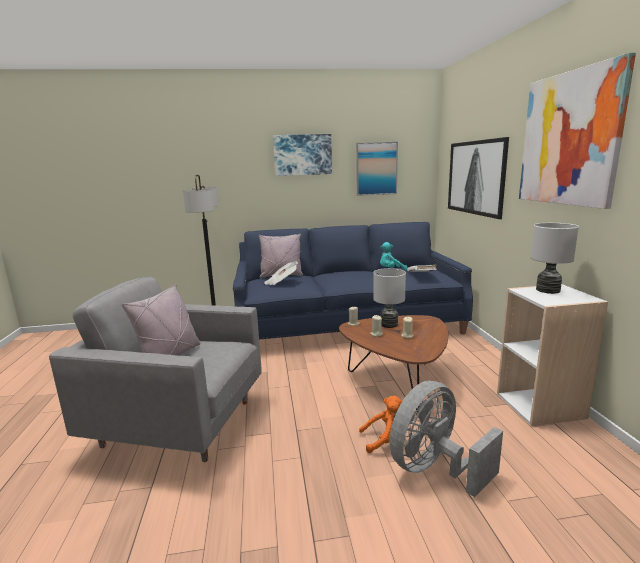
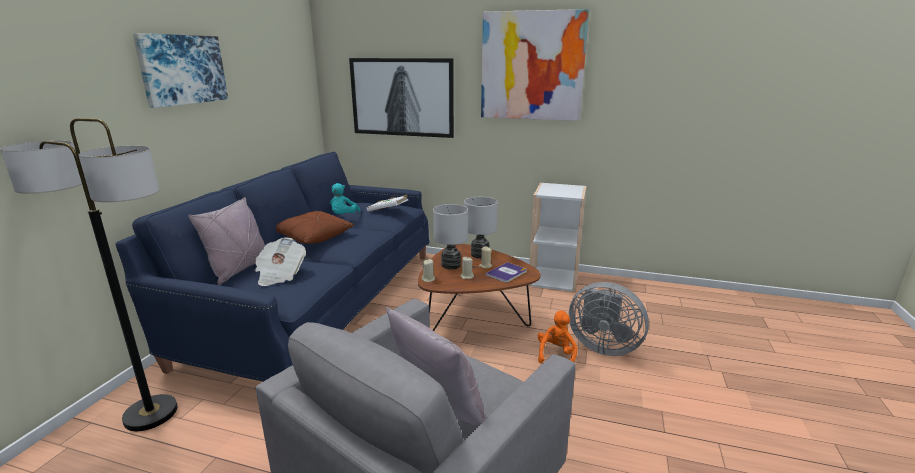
camera: 65 degrees left, 5 degrees up
picture [356,142,398,196] -> none
grey fan [389,381,503,497] -> grey fan turned 45 degrees counterclockwise [569,282,649,356]
grey table lamp [531,223,579,294] -> grey table lamp moved to [464,197,498,258]
none -> brown pillow [276,211,354,244]
none -> book [486,262,527,283]

